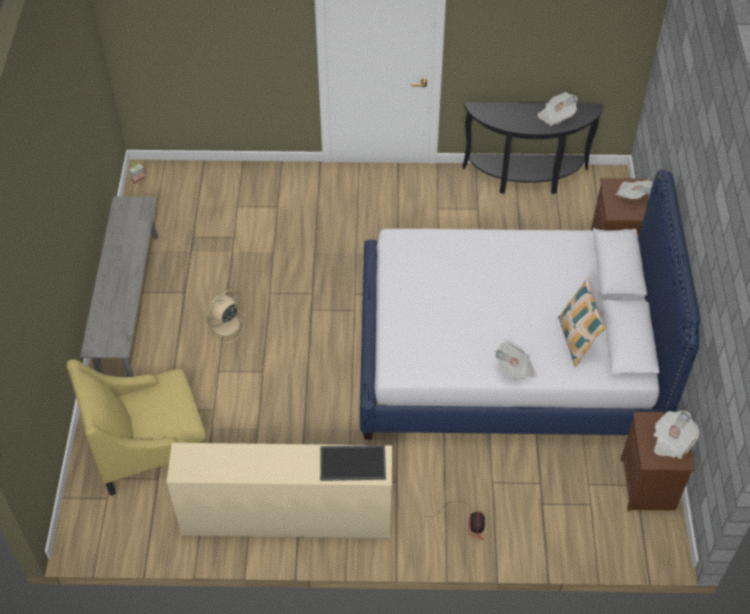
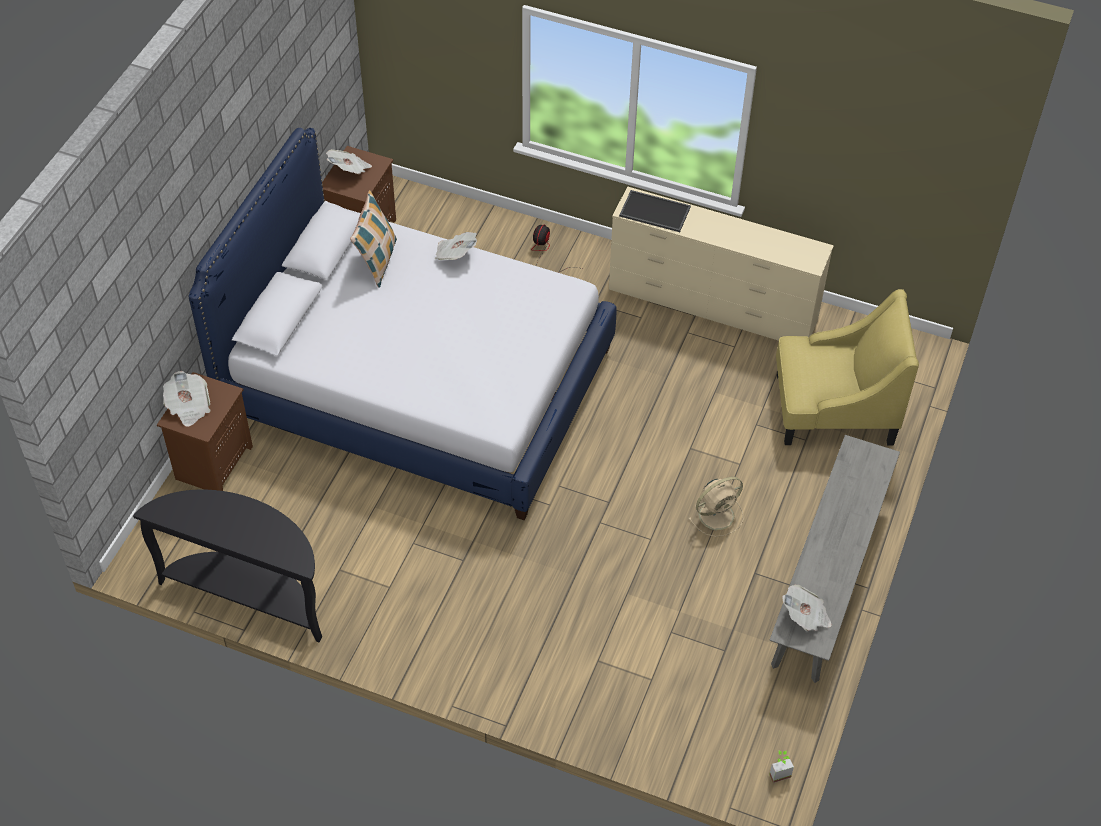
camera: 160 degrees left, 0 degrees up
newspaper [538,92,578,126] -> newspaper moved to [782,585,832,631]

